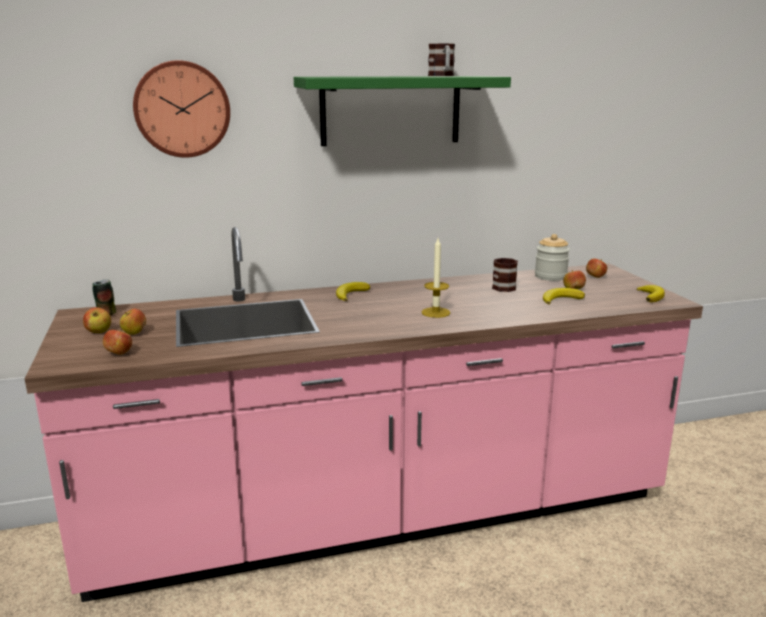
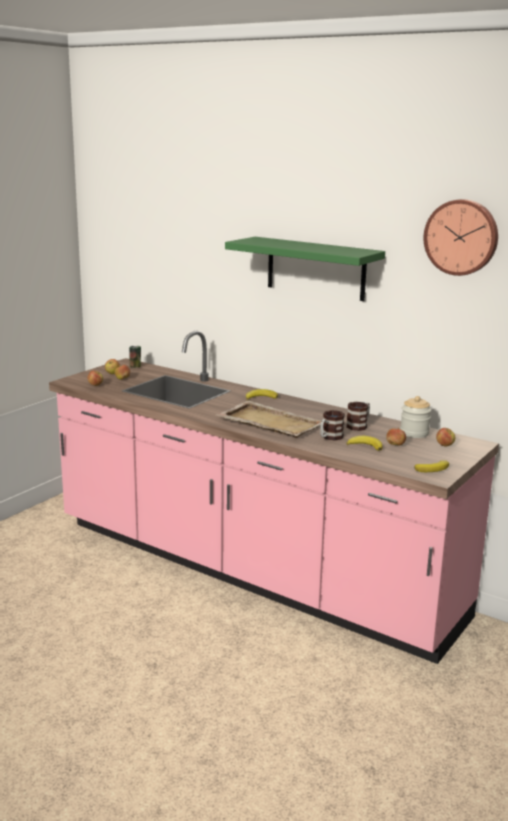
camera: 50 degrees right, 0 degrees up
wall clock [133,60,230,158] -> wall clock moved to [424,199,498,276]
candle [422,238,450,318] -> beige tray [215,401,322,438]
mug [428,44,455,76] -> mug moved to [320,410,345,441]

